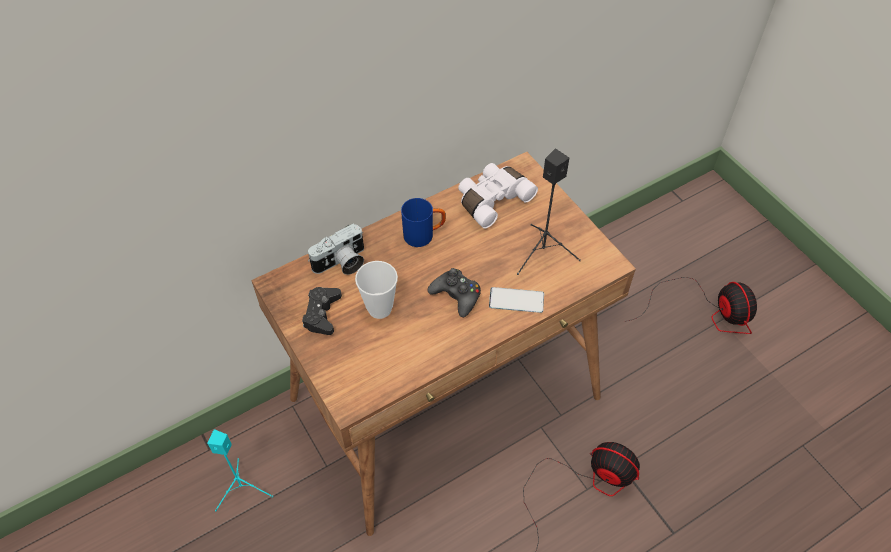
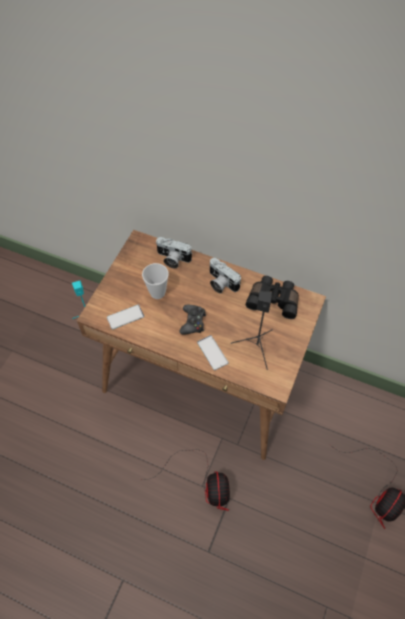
camera: 55 degrees right, 5 degrees up
black game controller [302,287,342,335] -> none
blue mug [401,198,446,247] -> camera [210,258,241,293]
white binoculars [458,163,538,228] -> black binoculars [246,276,299,319]
none -> phone [107,305,144,329]

